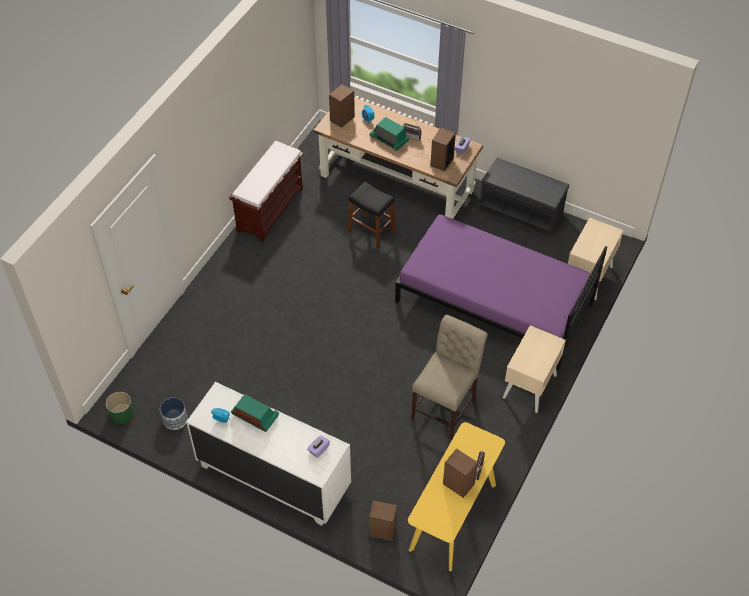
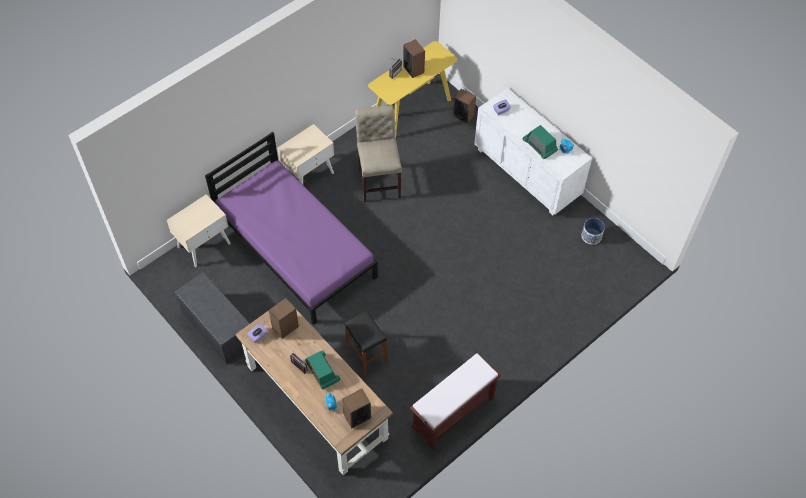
camera: 160 degrees left, 5 degrees up
green planter [106,392,134,424] -> none
beige chair [411,315,488,439] -> beige chair turned 120 degrees clockwise [355,105,402,202]

